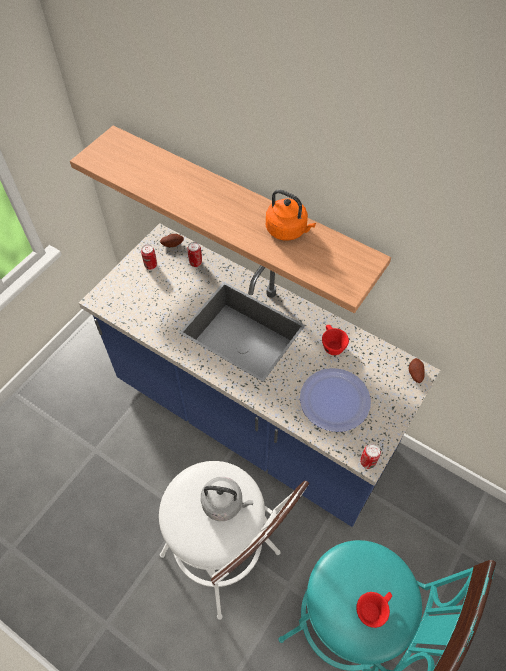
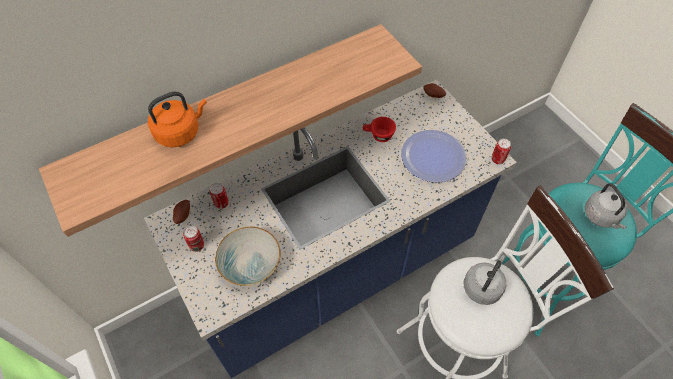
camera: 65 degrees left, 0 degrees up
orange kettle [266,190,316,241] -> orange kettle moved to [148,91,207,147]
red cup [356,592,392,628] -> grey kettle [585,183,628,229]
none -> bowl [215,227,280,286]

